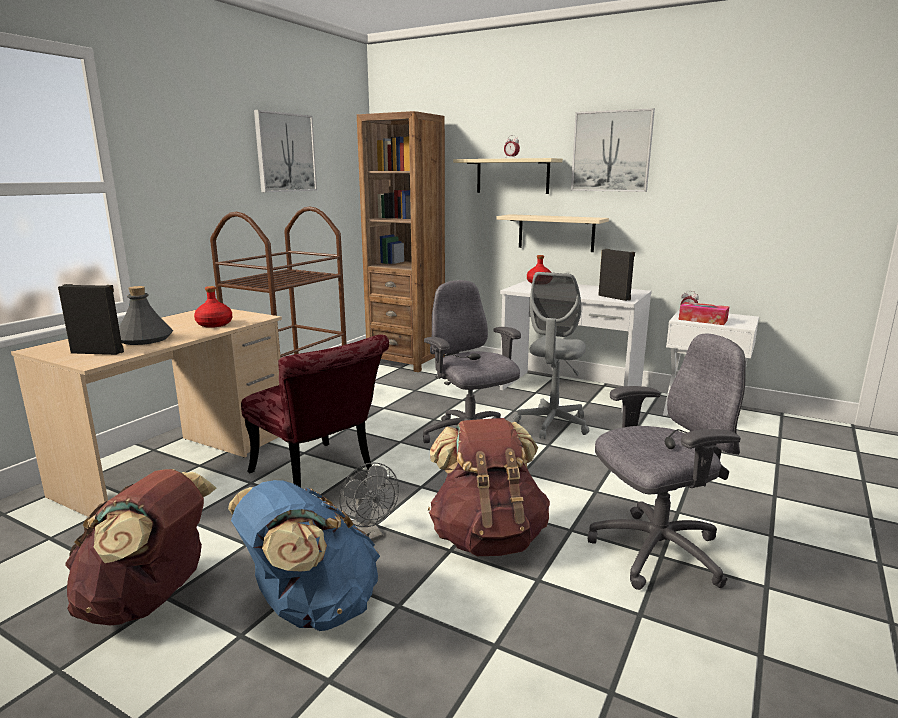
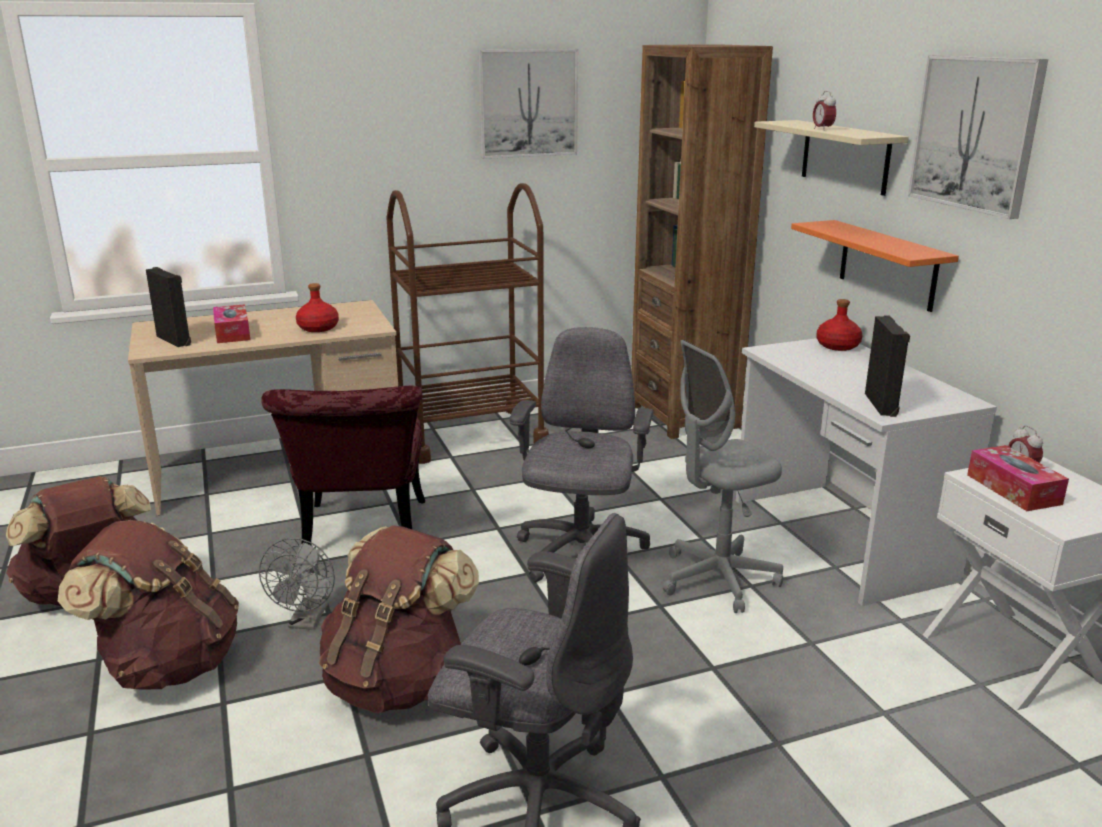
camera: 40 degrees right, 5 degrees up
grey bottle [119,286,173,345] -> tissue box [213,304,250,343]
blue backpack [228,480,380,631] -> brown backpack [58,520,239,689]
beige shelf [496,214,609,252] -> orange shelf [791,220,959,312]

